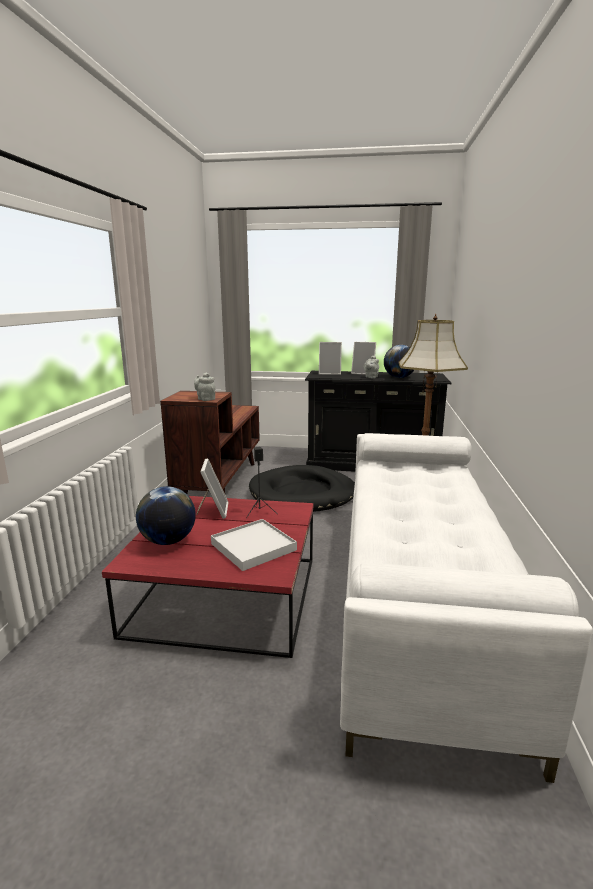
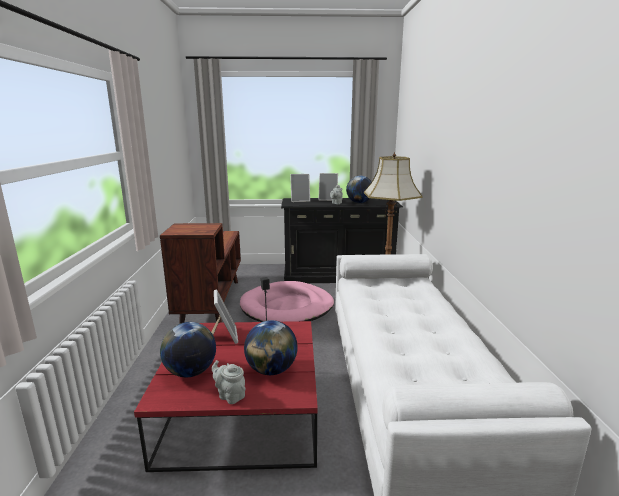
camera: 10 degrees left, 0 degrees up
grey teapot [194,373,215,401] -> grey teapot moved to [212,360,246,404]
white tray [211,519,297,571] -> globe [244,320,298,375]
black dog bed [249,465,355,512] -> pink dog bed [240,281,334,322]

